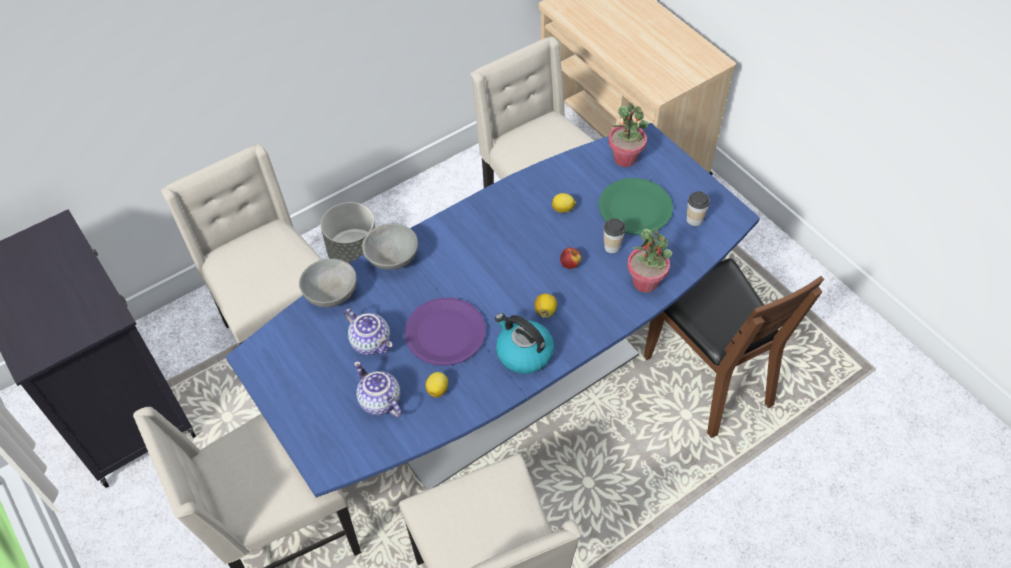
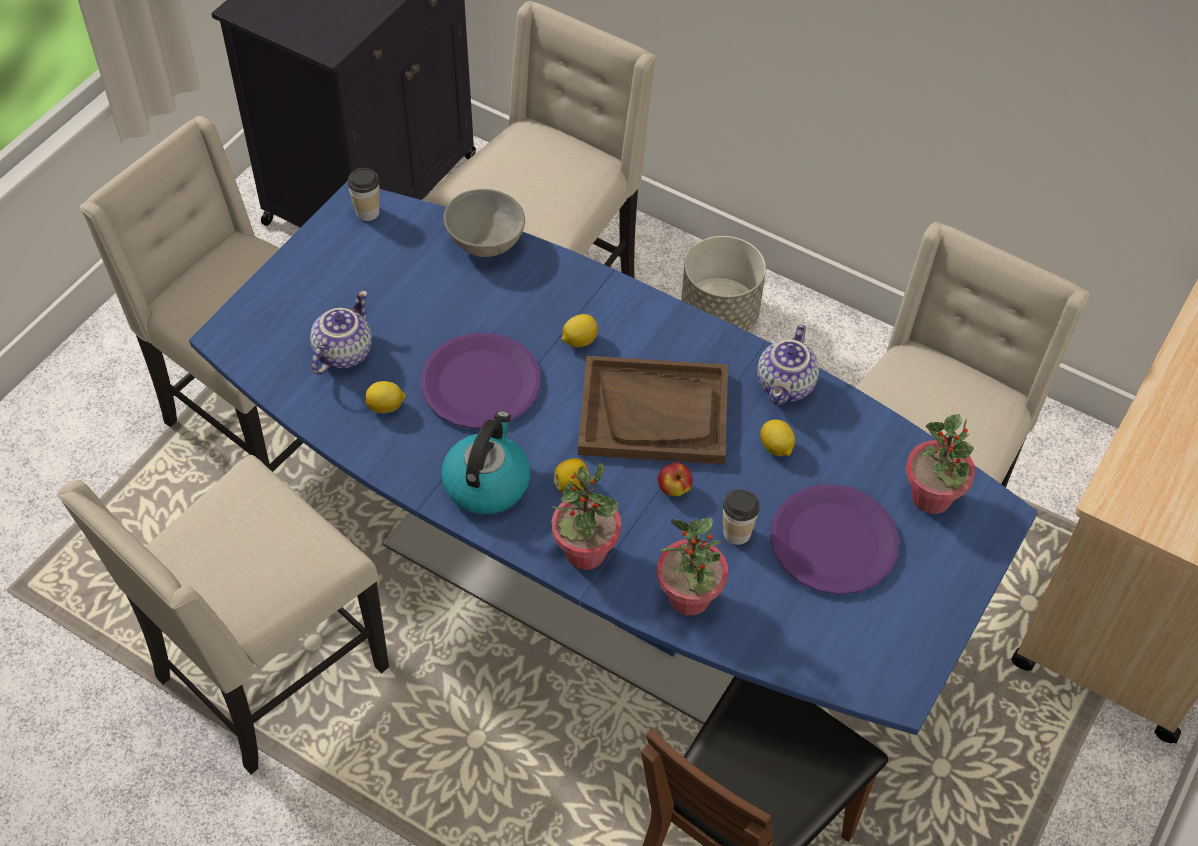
camera: 65 degrees right, 0 degrees up
teapot [344,308,393,355] -> teapot moved to [757,324,819,405]
grey bowl [362,223,418,269] -> none
green plate [598,178,673,235] -> purple plate [770,484,899,595]
cup [686,191,710,226] -> cup moved to [347,168,380,221]
none -> potted plant [551,463,621,570]
none -> lemon [562,314,598,347]
none -> brown tray [578,356,728,464]

